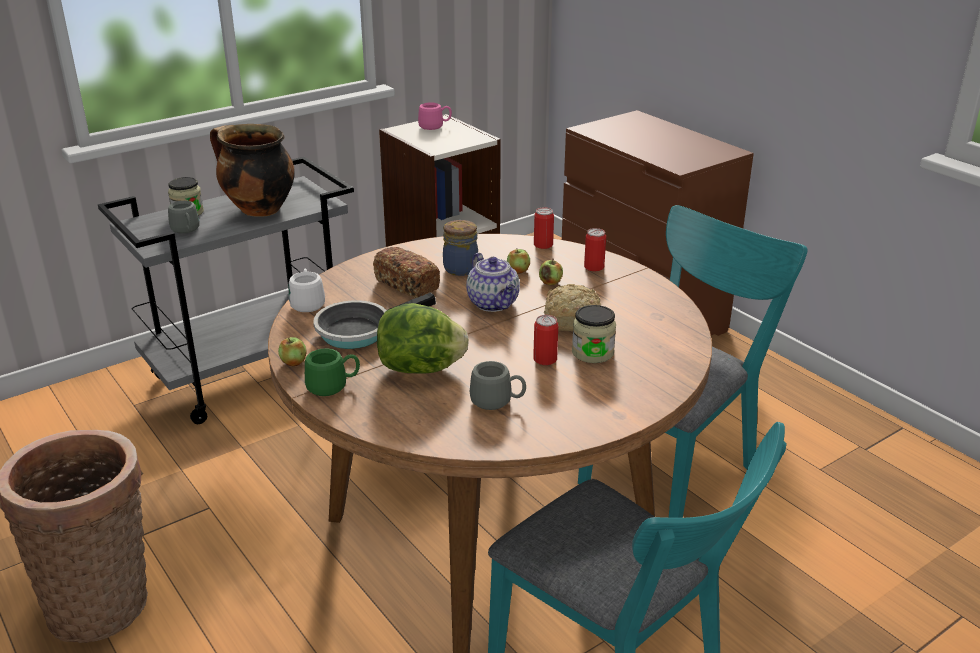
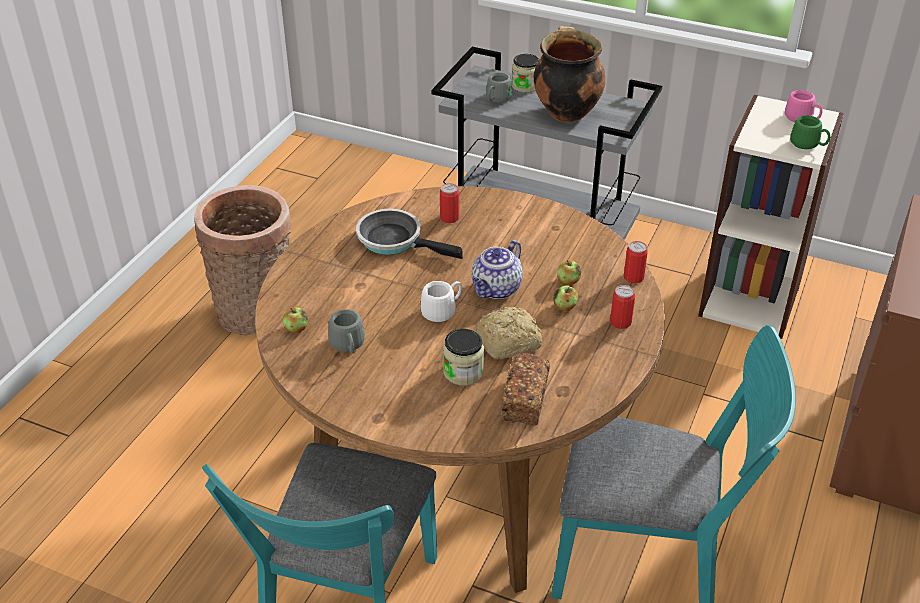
camera: 60 degrees right, 10 degrees up
apple [278,337,307,366] -> apple moved to [283,307,308,333]
white mug [289,269,325,312] -> white mug moved to [421,281,462,322]
green mug [305,348,360,396] -> green mug moved to [790,115,831,149]
bread [373,247,440,298] -> bread moved to [502,353,550,425]
lettuce [377,303,469,373] -> none
jar [443,220,478,276] -> none
can [533,315,558,365] -> can moved to [440,183,459,223]

